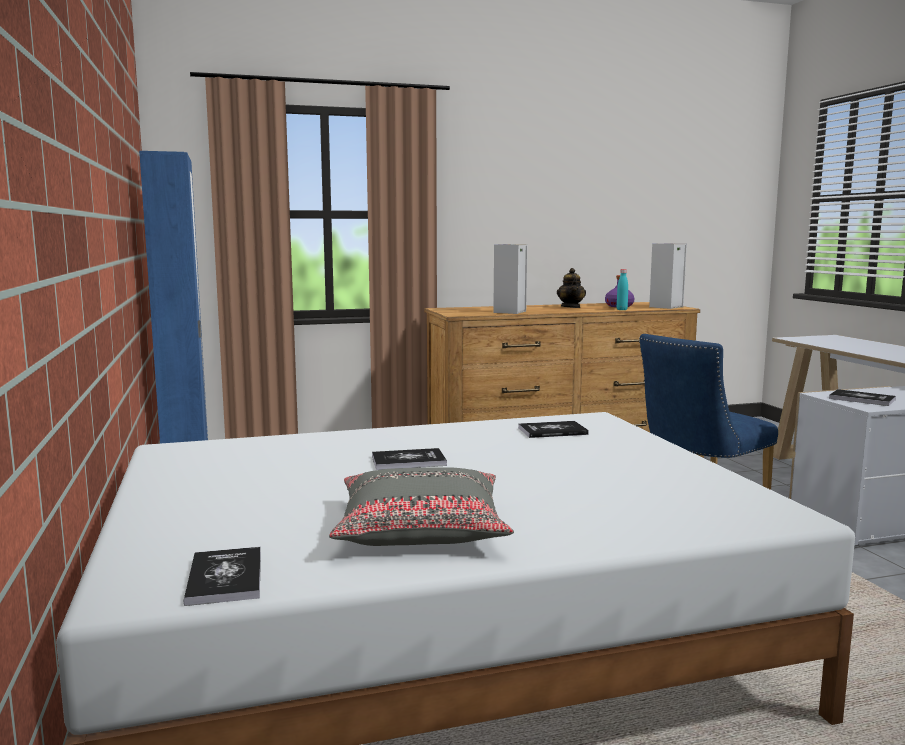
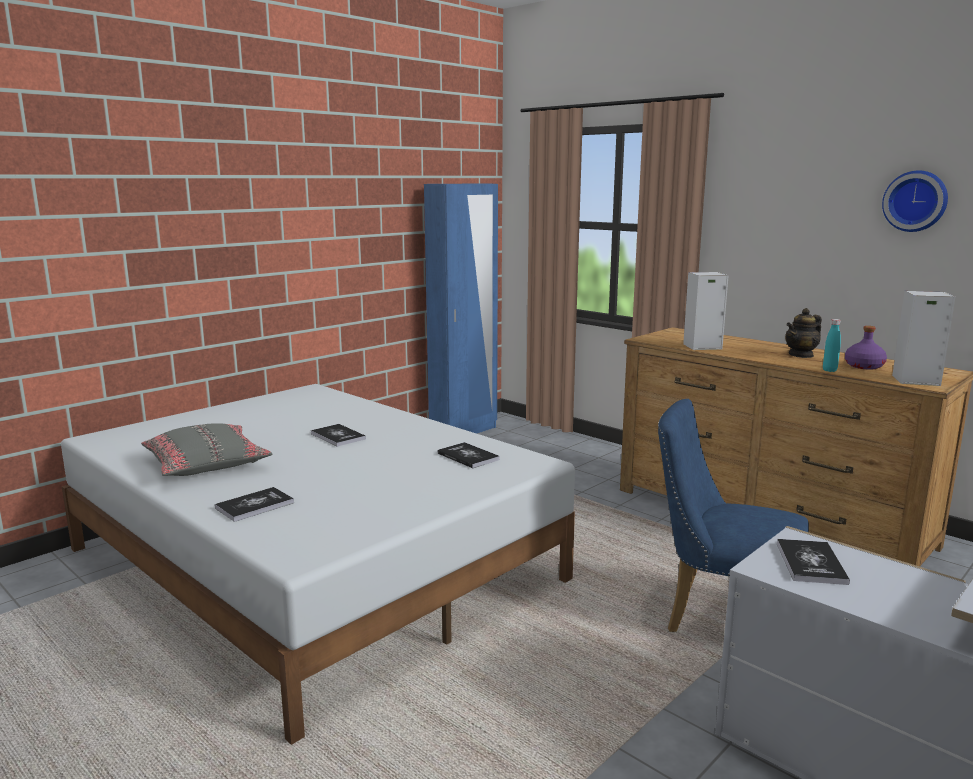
camera: 60 degrees right, 5 degrees up
book [184,547,261,606] -> book moved to [215,487,294,522]
none -> wall clock [882,170,948,232]

